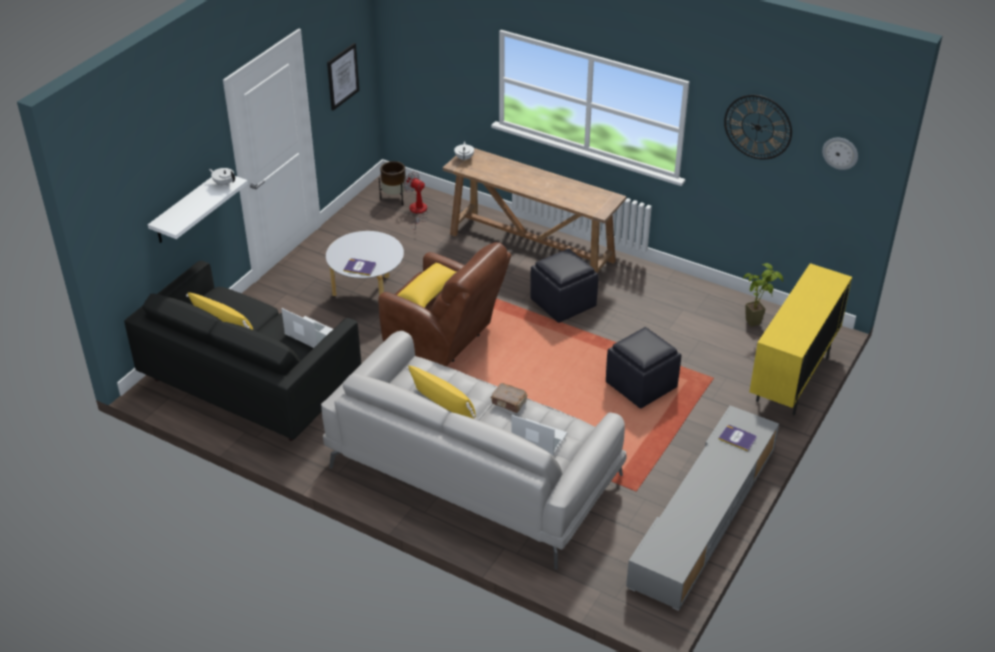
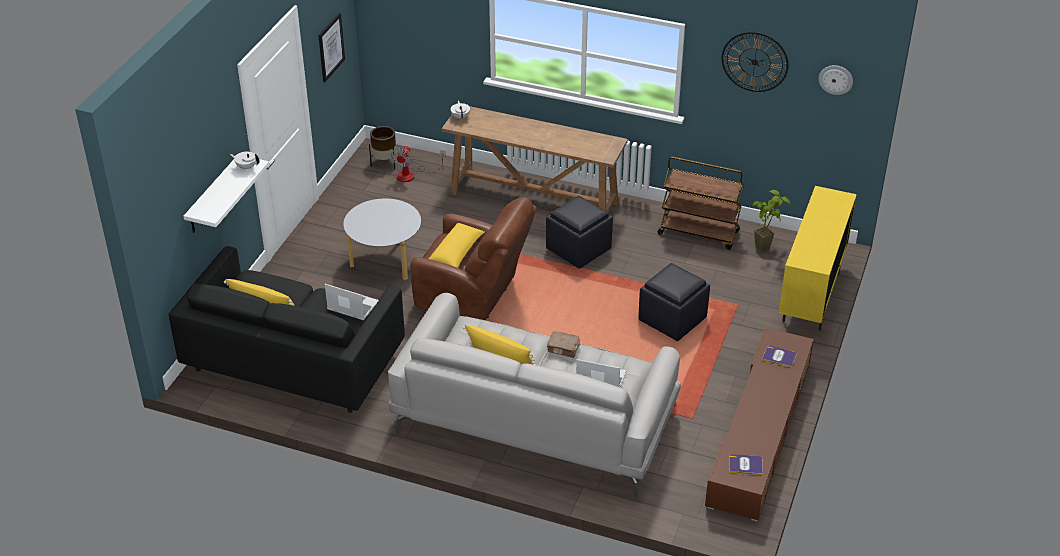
camera: 10 degrees left, 0 degrees up
book [343,258,376,276] -> book moved to [729,454,763,475]
fan [403,171,429,230] -> fan turned 105 degrees counterclockwise [391,145,445,182]
grey tv stand [626,406,779,611] -> brown tv stand [705,328,814,521]
none -> brown cart [657,157,744,250]

